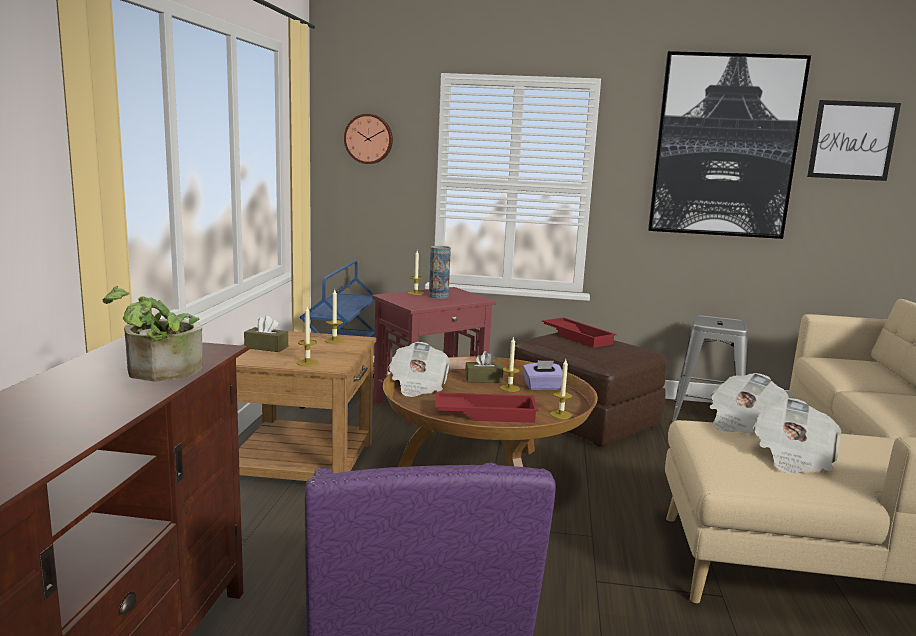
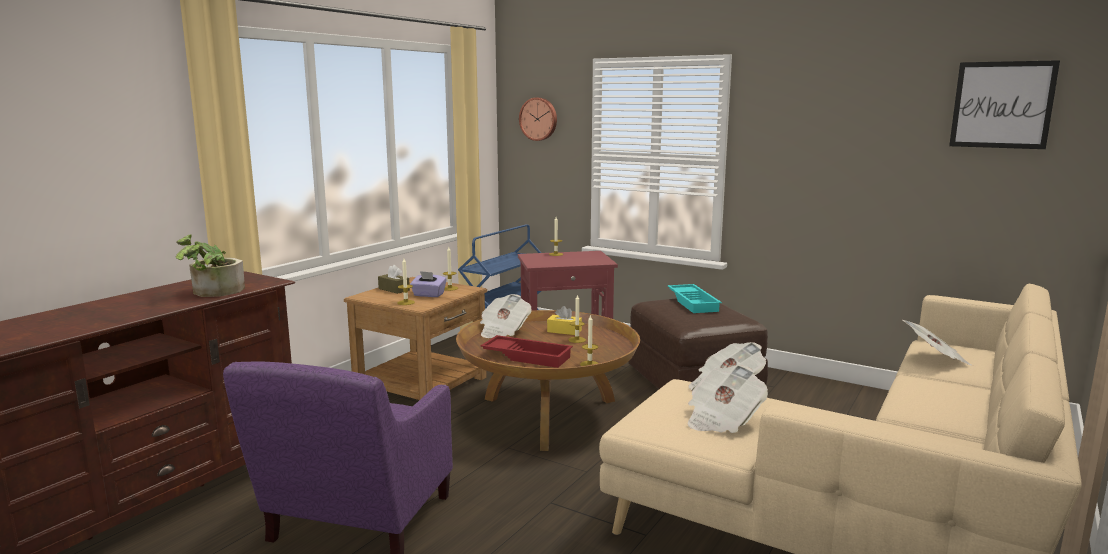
camera: 25 degrees right, 0 degrees up
vase [429,246,451,299] -> none
brown tissue box [465,351,503,383] -> yellow tissue box [547,306,582,335]
purple tissue box [523,360,562,390] -> purple tissue box moved to [410,271,447,297]
red tray [542,317,617,348] -> turquoise tray [668,284,722,313]
picture [648,51,811,239] -> none
grey stool [672,315,748,422] -> none
none -> newspaper [903,320,973,366]

